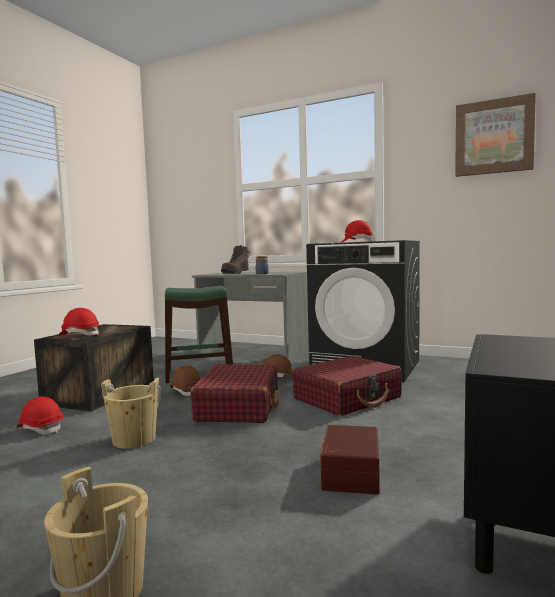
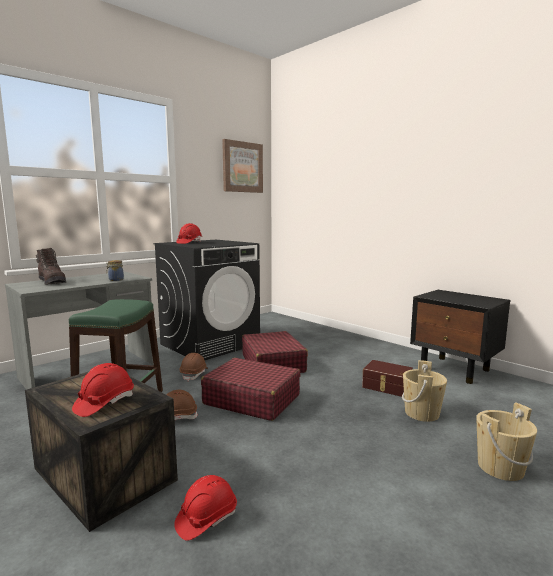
camera: 70 degrees left, 5 degrees up
beige bucket [101,378,161,449] -> beige bucket moved to [402,360,447,422]

